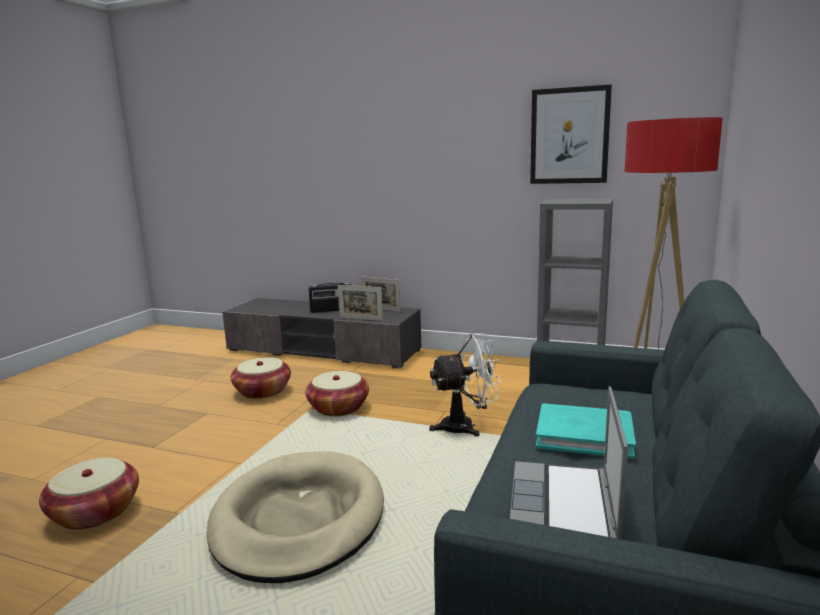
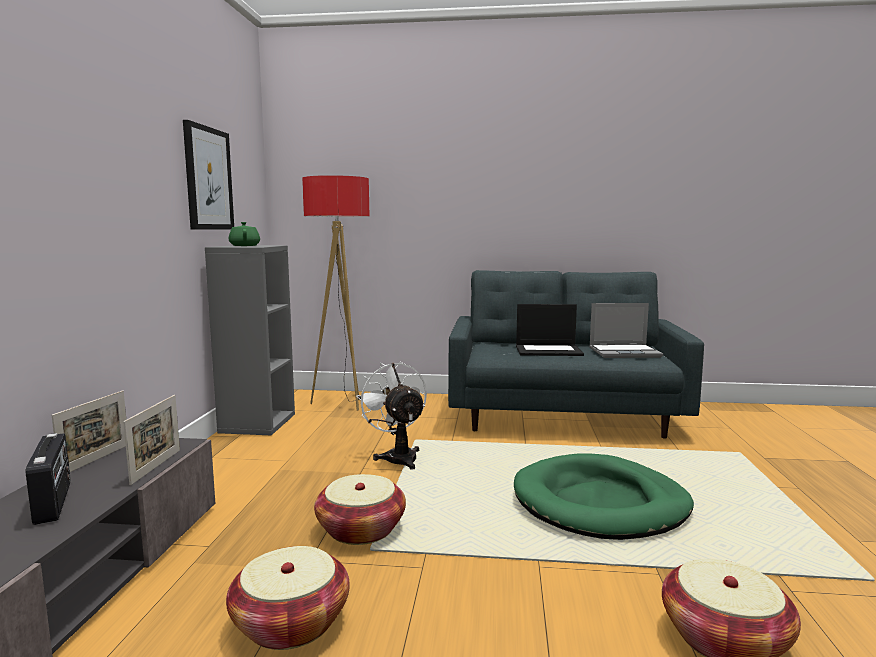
camera: 105 degrees left, 5 degrees down
beige dog bed [206,451,384,583] -> green dog bed [514,453,694,540]
turquoise book [536,403,636,459] -> laptop [516,304,584,356]
none -> green teapot [229,222,260,246]

